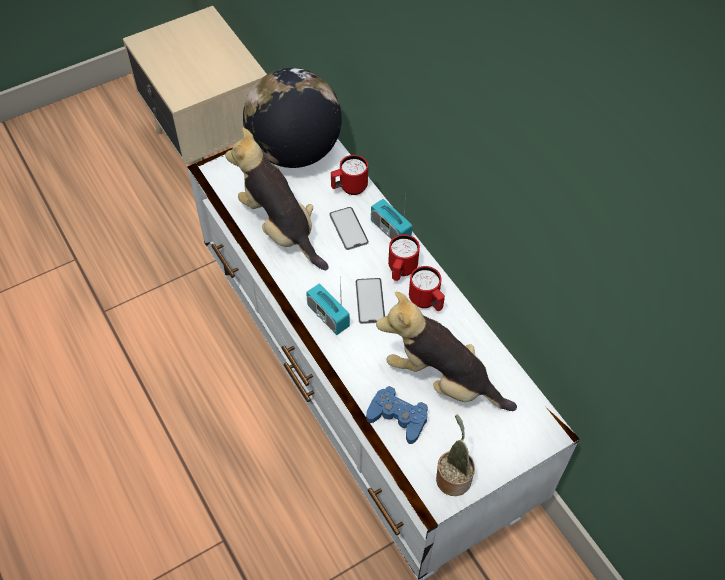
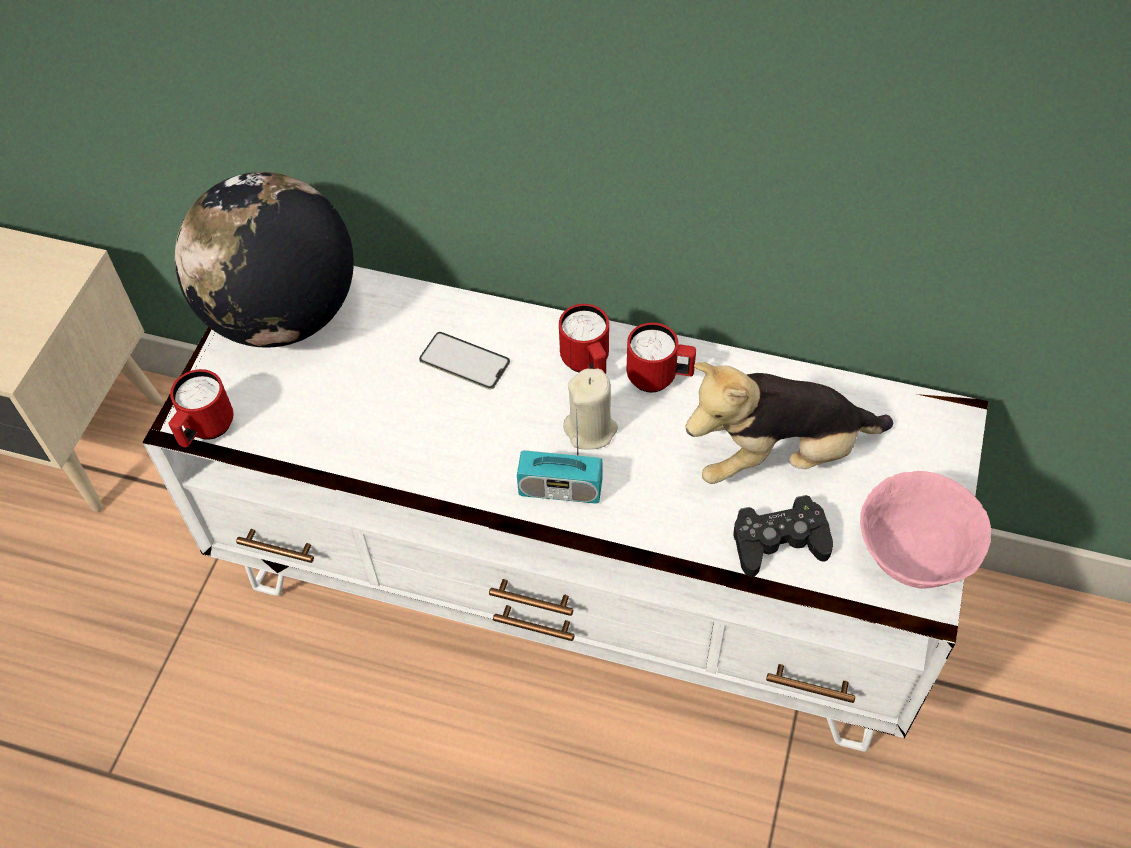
camera: 40 degrees left, 0 degrees up
plush toy [225,128,329,270] -> none
red mug [331,155,368,195] -> red mug moved to [169,369,234,447]
phone [356,278,385,324] -> beige candle [563,368,618,449]
blue game controller [366,386,428,444] -> black game controller [733,495,833,577]
radio [371,195,412,240] -> none
potted plant [436,415,475,496] -> pink bowl [860,471,991,589]

